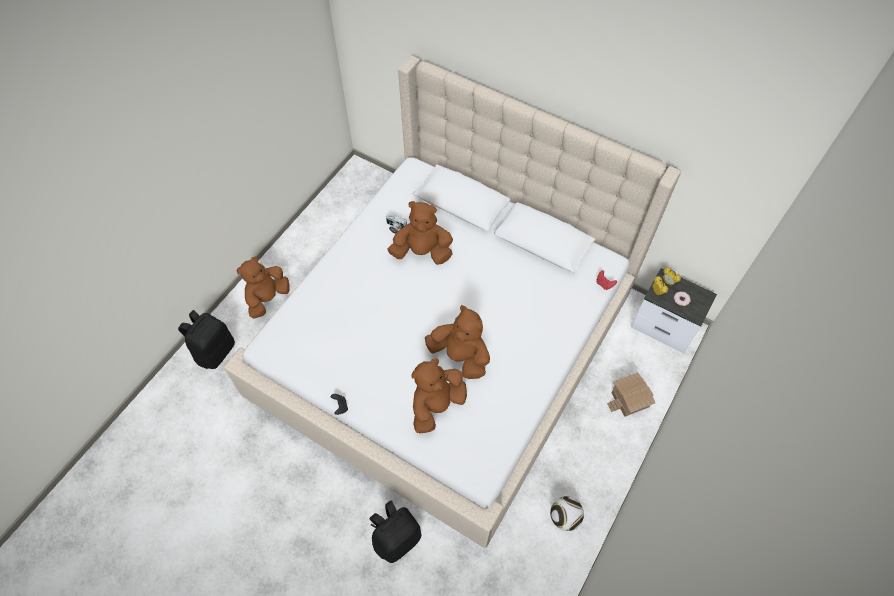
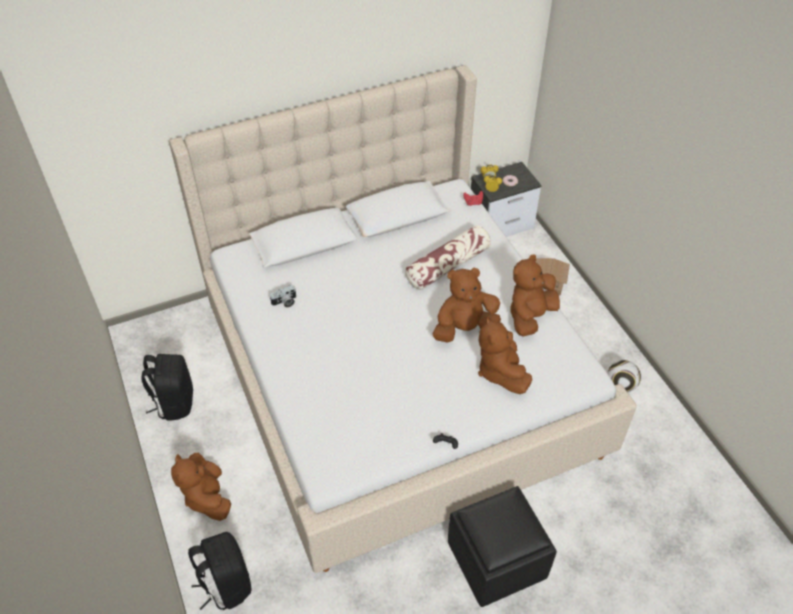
camera: 55 degrees left, 10 degrees down
black backpack [369,500,421,563] -> black backpack moved to [141,354,193,421]
brown plush toy [387,201,453,265] -> brown plush toy moved to [510,254,560,336]
none -> pillow [405,225,491,290]
none -> black ottoman [448,486,557,607]

